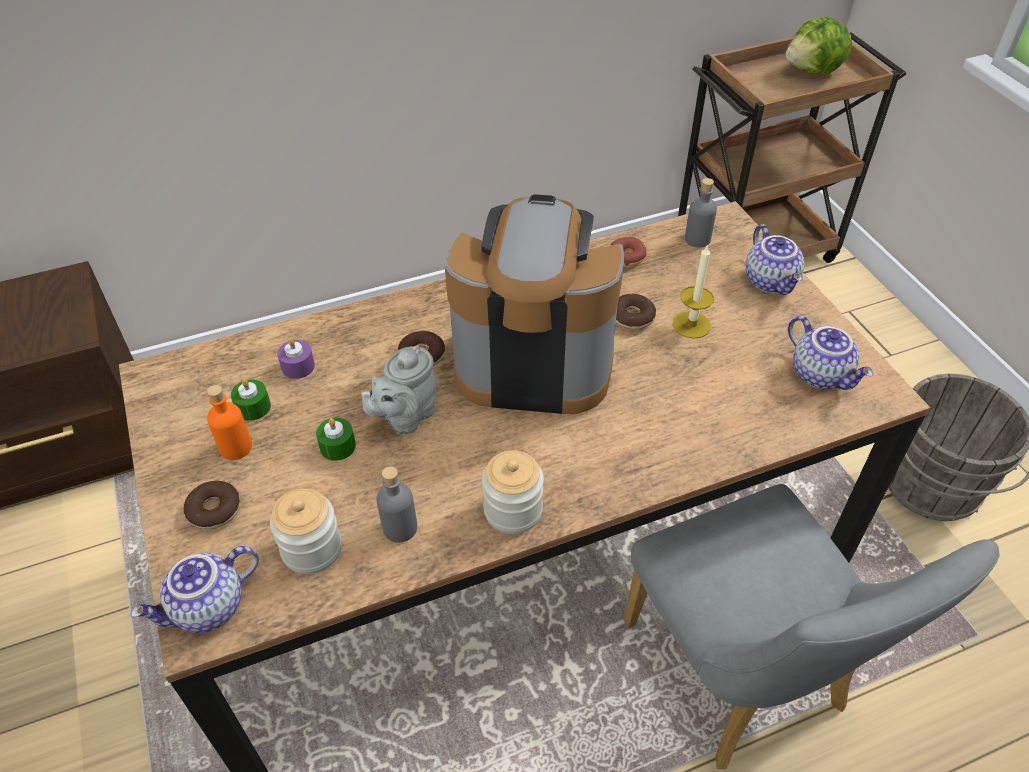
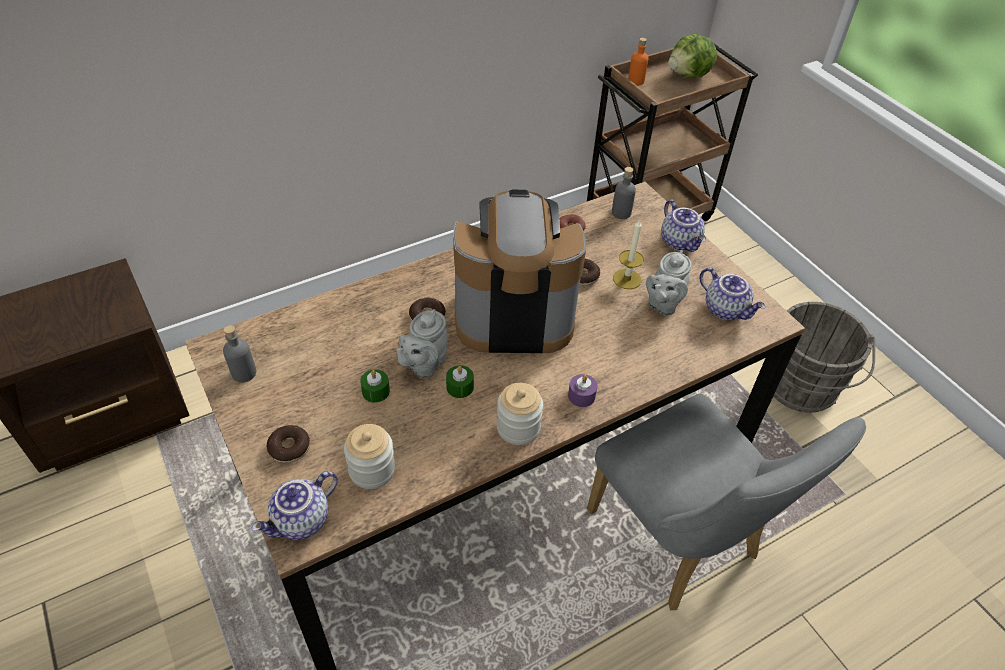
camera: 10 degrees left, 0 degrees up
orange bottle [207,385,252,460] -> orange bottle moved to [628,38,649,85]
green candle [231,379,271,421] -> green candle moved to [446,365,474,398]
purple candle [277,338,315,379] -> purple candle moved to [568,374,597,407]
grey bottle [376,466,417,543] -> grey bottle moved to [223,325,256,383]
none -> grey teapot [646,250,692,316]

